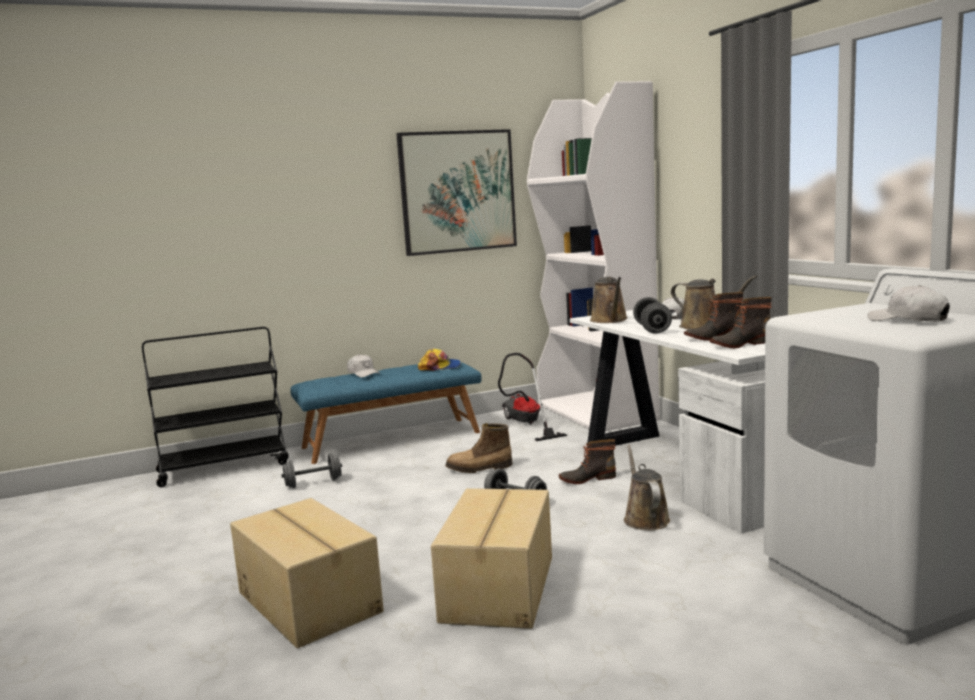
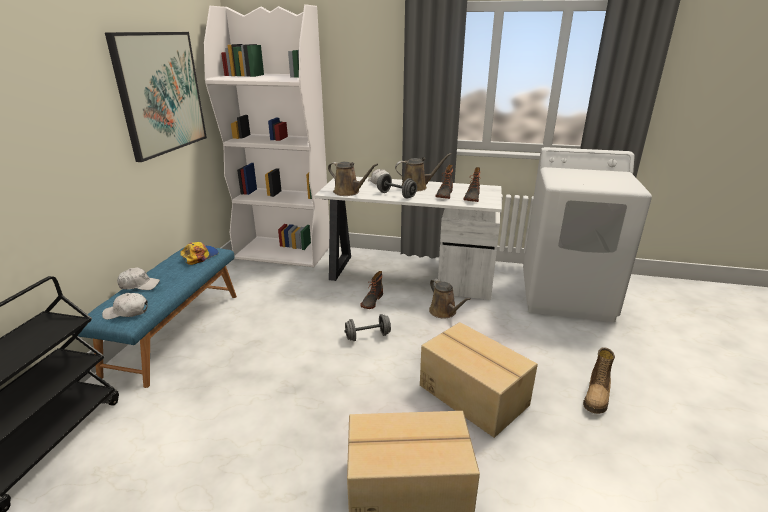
camera: 55 degrees left, 15 degrees up
grey dumbbell [281,453,342,488] -> none
boot [445,423,513,473] -> boot moved to [583,347,615,414]
vacuum cleaner [498,353,567,441] -> none
brown watering can [624,445,670,530] -> brown watering can turned 150 degrees counterclockwise [429,279,471,319]
white cap [867,285,950,322] -> white cap moved to [102,293,148,320]

